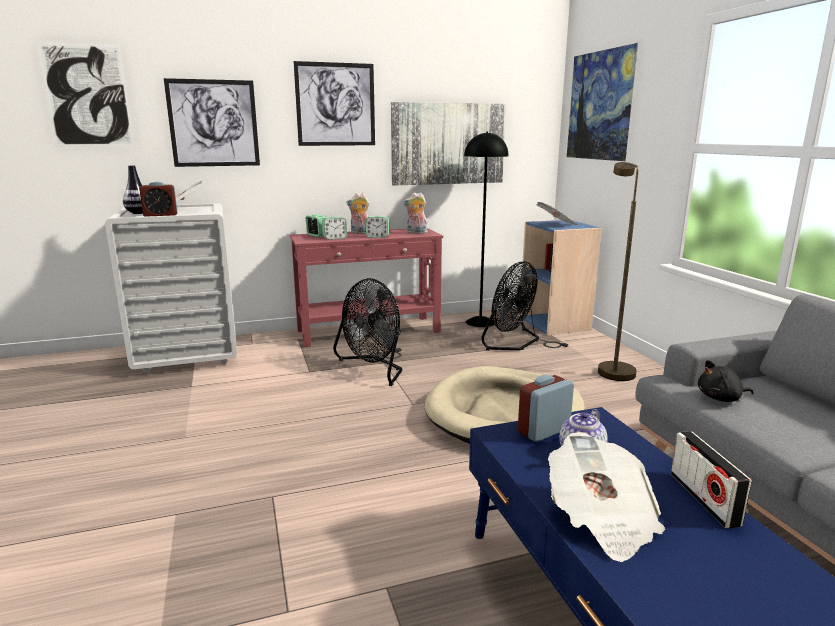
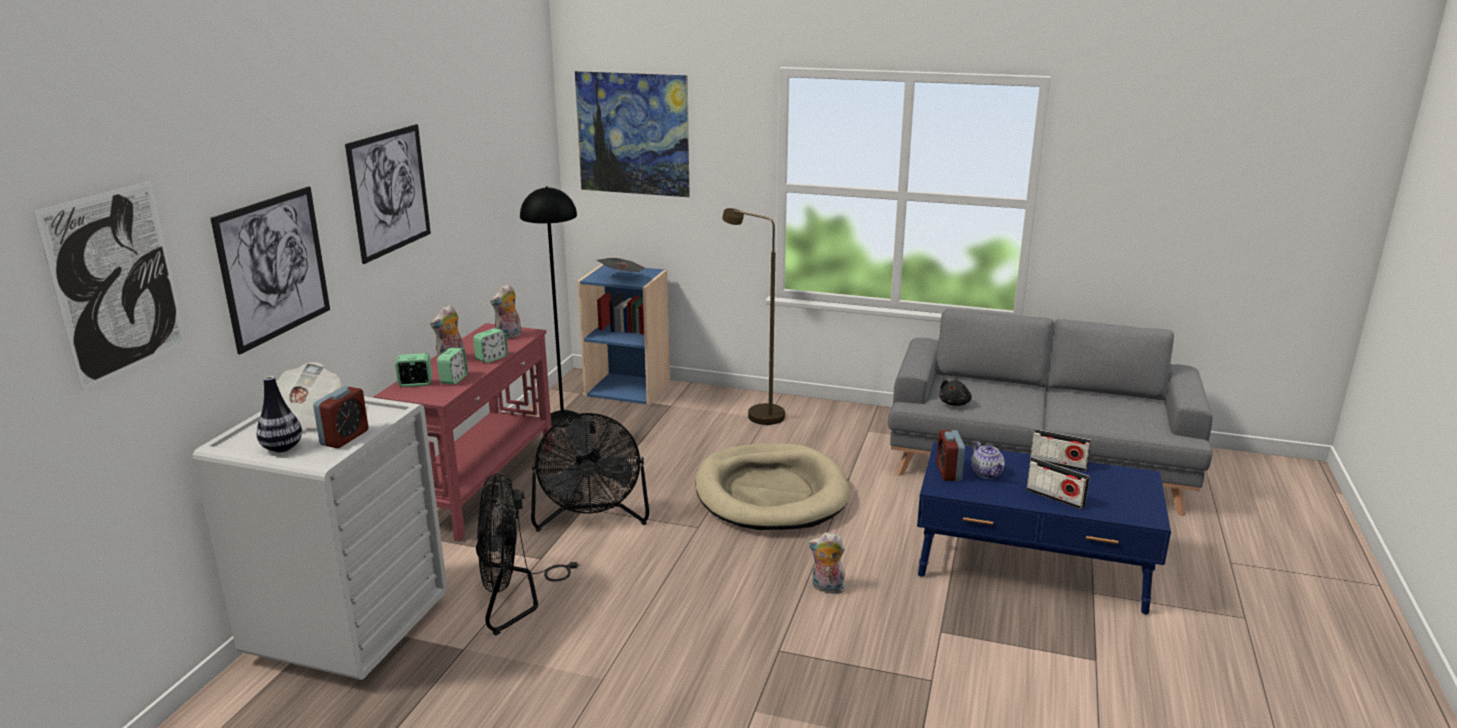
camera: 55 degrees left, 5 degrees up
picture [391,102,506,186] -> none
black fan [482,261,569,351] -> black fan moved to [476,473,580,636]
newspaper [548,432,665,562] -> radio [1026,458,1090,509]
none -> plush toy [808,532,845,594]

